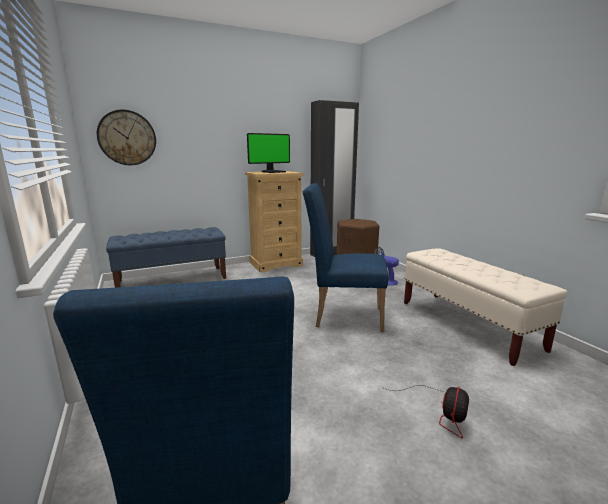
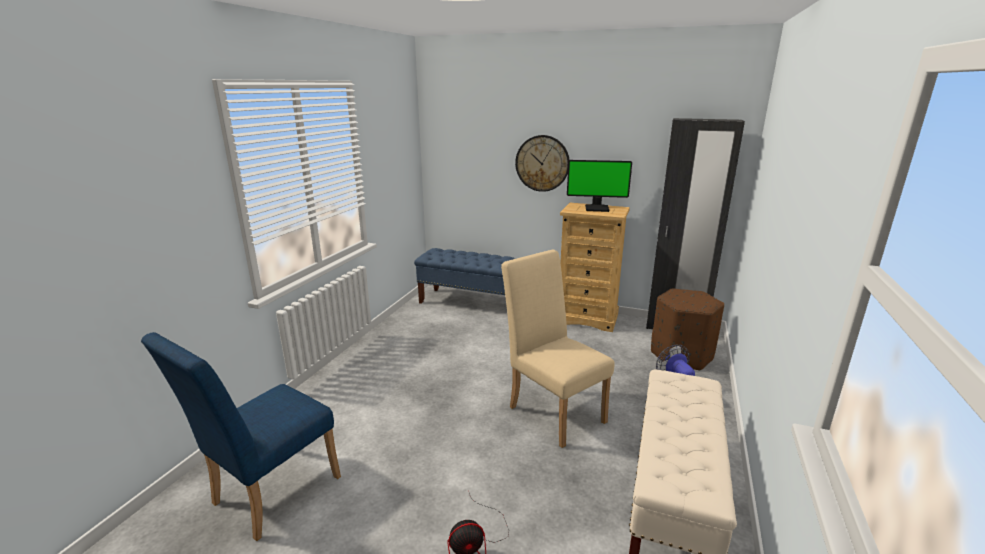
camera: 45 degrees right, 5 degrees up
wall clock [97,109,156,165] -> wall clock moved to [515,135,570,192]
blue chair [303,183,388,332] -> beige chair [501,249,615,448]

